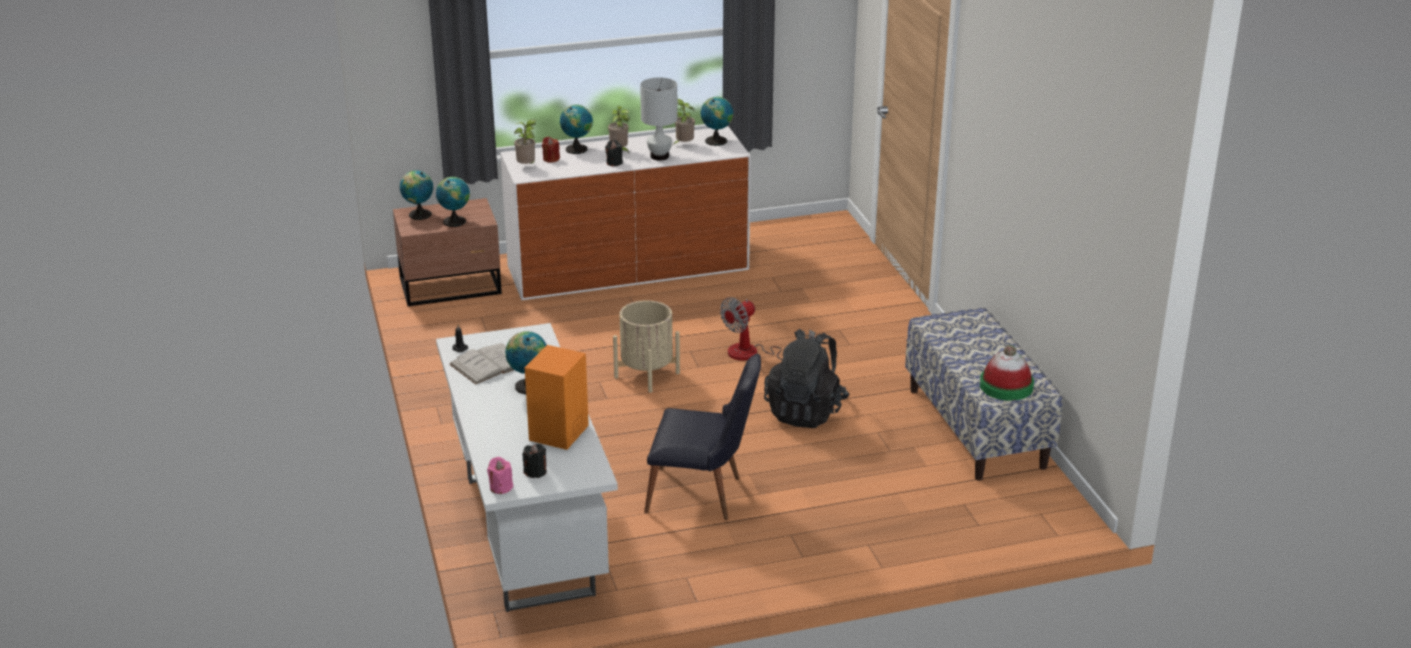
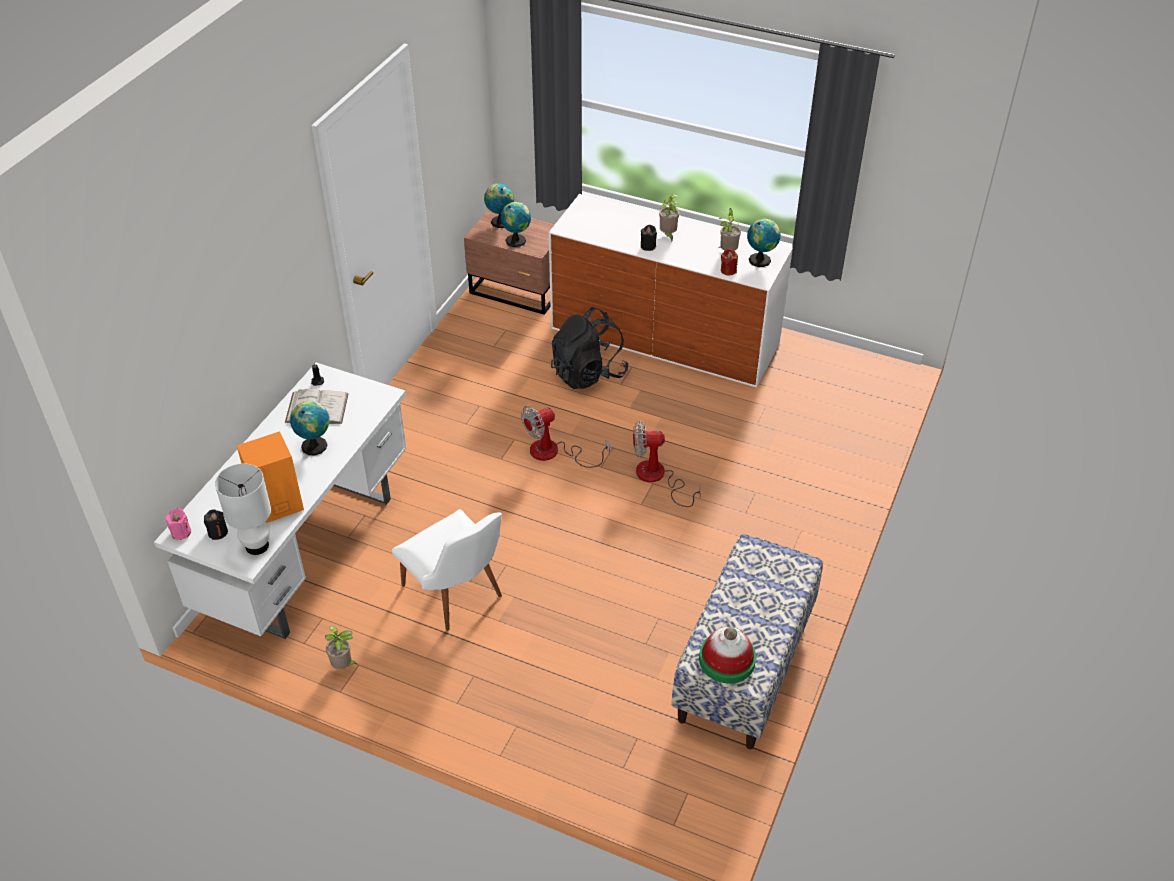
camera: 40 degrees right, 15 degrees up
potted plant [514,120,536,164] -> potted plant moved to [325,626,358,669]
red candle [542,137,560,163] -> red candle moved to [721,249,738,275]
globe [560,104,593,154] -> none
beige planter [613,300,680,393] -> fan [521,406,610,468]
white table lamp [640,77,677,161] -> white table lamp moved to [215,464,271,555]
black chair [644,354,761,520] -> white chair [392,509,502,631]
black backpack [764,329,850,428] -> black backpack moved to [551,307,628,389]

